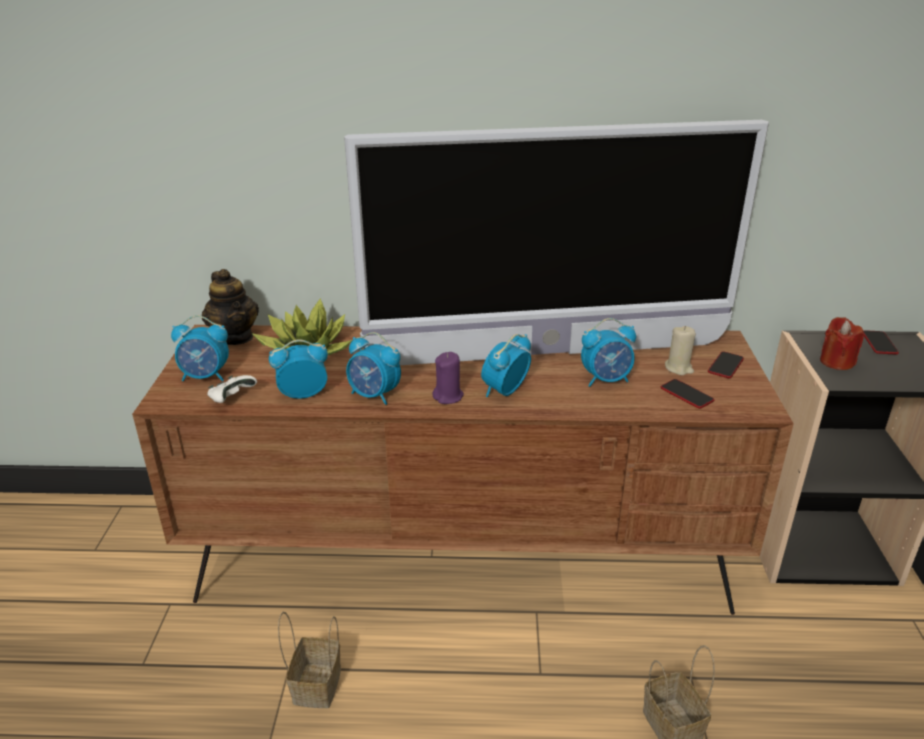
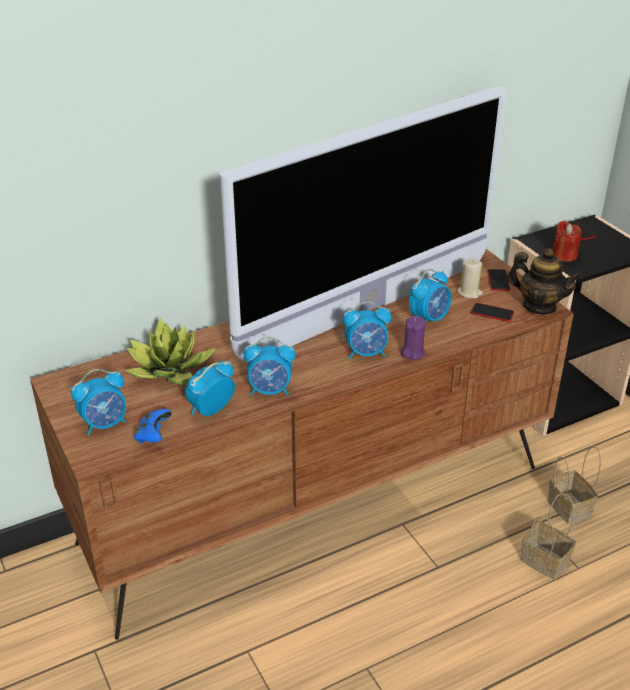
camera: 30 degrees left, 5 degrees up
teapot [202,269,259,345] -> teapot moved to [507,248,582,314]
white game controller [207,375,257,403] -> blue game controller [134,409,172,443]
basket [278,612,341,708] -> basket moved to [548,446,601,524]
purple candle [433,352,464,404] -> purple candle moved to [400,315,426,360]
alarm clock [481,334,531,397] -> alarm clock turned 105 degrees counterclockwise [343,301,391,359]

